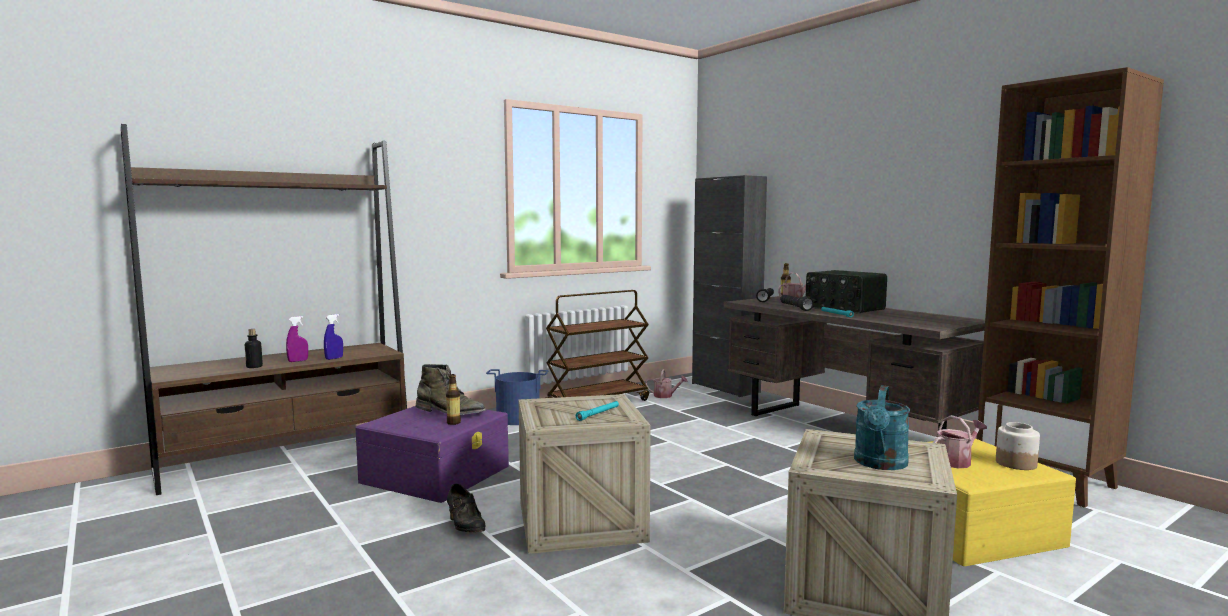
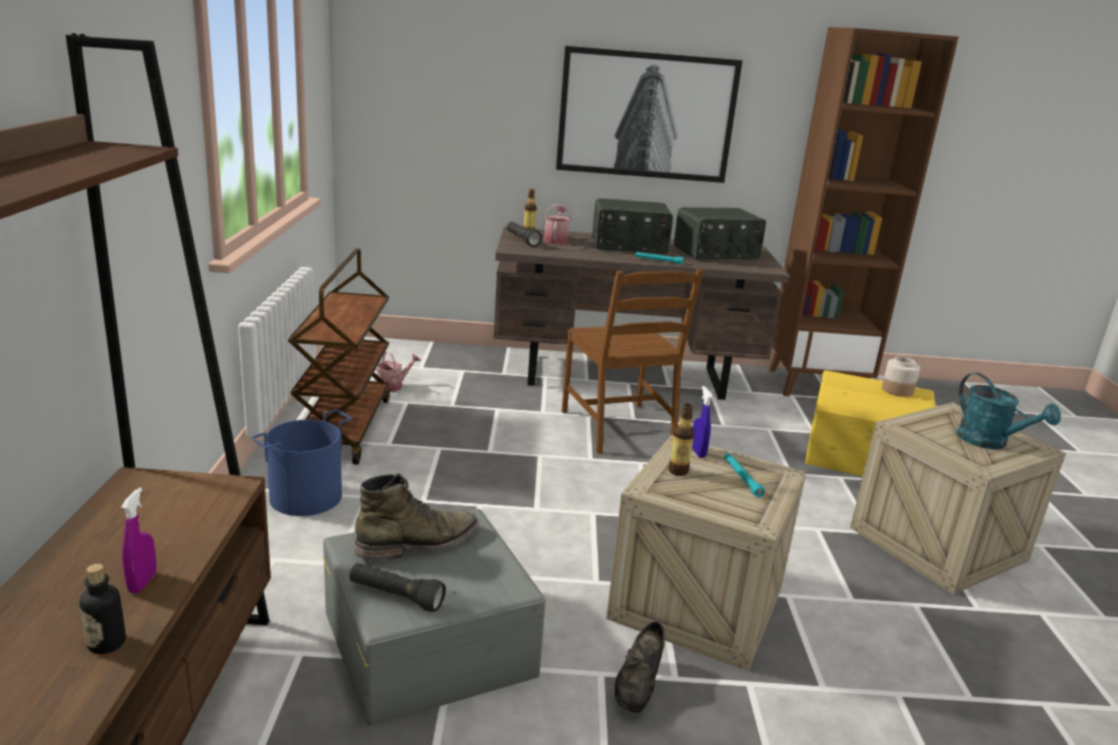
camera: 55 degrees left, 15 degrees up
blue spray bottle [324,314,343,360] -> blue spray bottle moved to [692,386,713,458]
purple storage box [355,406,509,503] -> grey storage box [323,509,546,726]
bottle [446,374,461,425] -> bottle moved to [668,404,694,476]
black shoe [447,483,485,532] -> black shoe turned 105 degrees clockwise [615,621,665,713]
black cabinet [692,175,767,397] -> none
black flashlight [780,295,814,311] -> black flashlight moved to [350,563,446,612]
watering can [933,415,987,468] -> none
none -> picture [556,46,743,183]
none -> brown chair [562,269,703,454]
none -> radio [674,207,766,261]

